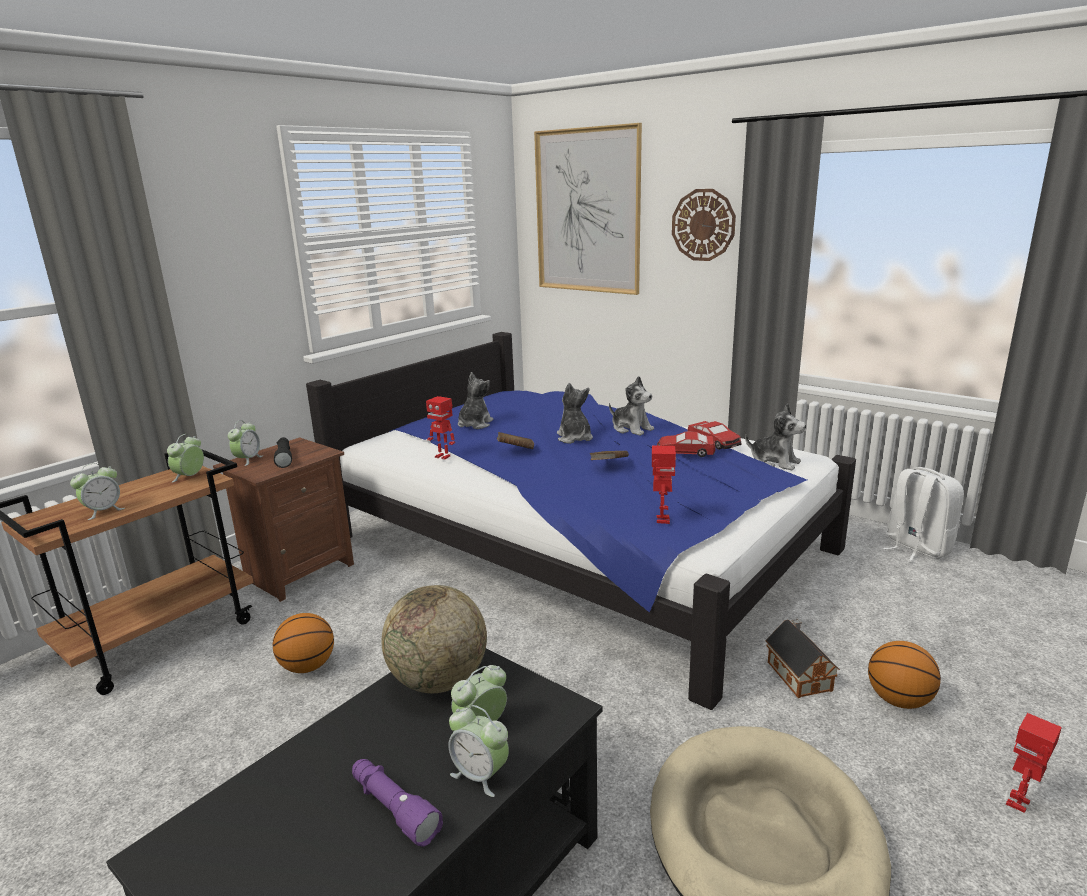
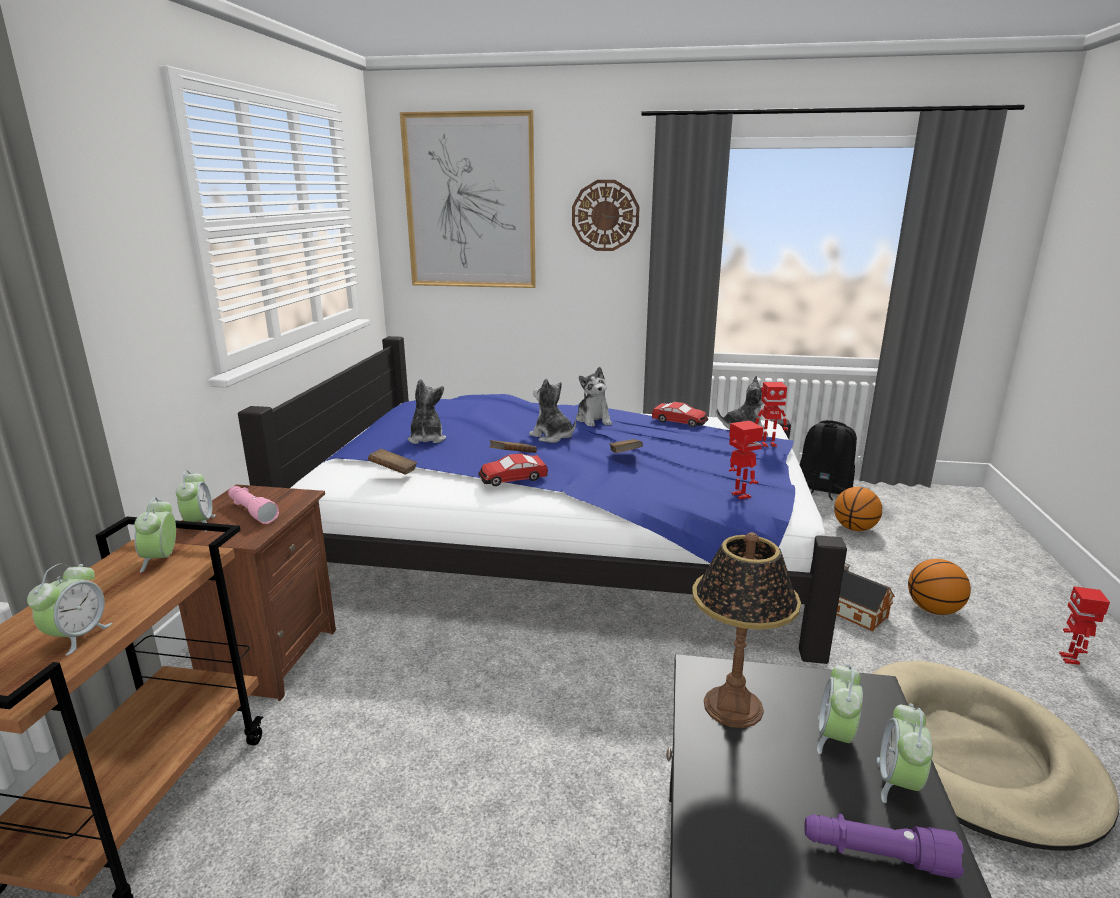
camera: 30 degrees left, 0 degrees up
basketball [273,613,334,673] -> basketball moved to [834,487,882,531]
black flashlight [274,437,292,468] -> pink flashlight [228,486,279,524]
globe [382,585,487,693] -> table lamp [692,532,801,728]
toy robot [426,396,455,460] -> toy robot moved to [755,382,788,447]
alarm clock [448,705,509,797] -> alarm clock turned 105 degrees clockwise [877,703,933,803]
plush toy [609,376,654,436] -> plush toy turned 60 degrees clockwise [576,367,612,427]
toy car [657,431,716,457] -> toy car moved to [478,453,548,486]
white backpack [883,467,964,561] -> black backpack [800,420,857,500]
none -> brown book [368,449,417,475]

